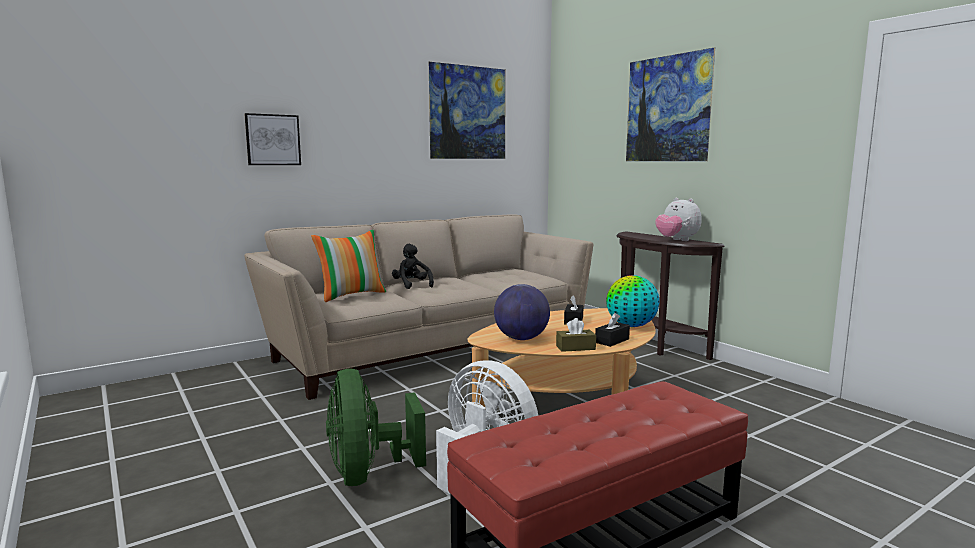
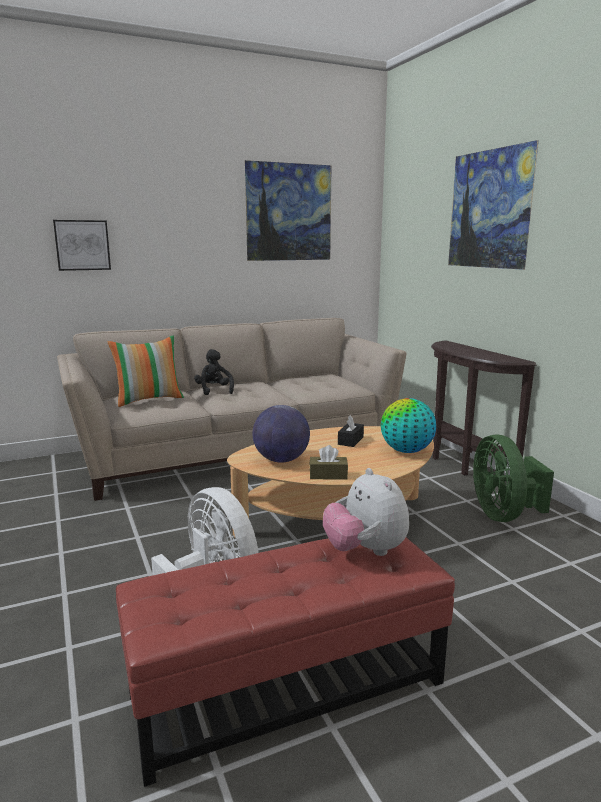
camera: 10 degrees right, 5 degrees up
green fan [326,369,426,486] -> green fan moved to [473,434,554,522]
black tissue box [595,313,630,347] -> none
plush toy [656,198,702,241] -> plush toy moved to [323,468,409,556]

